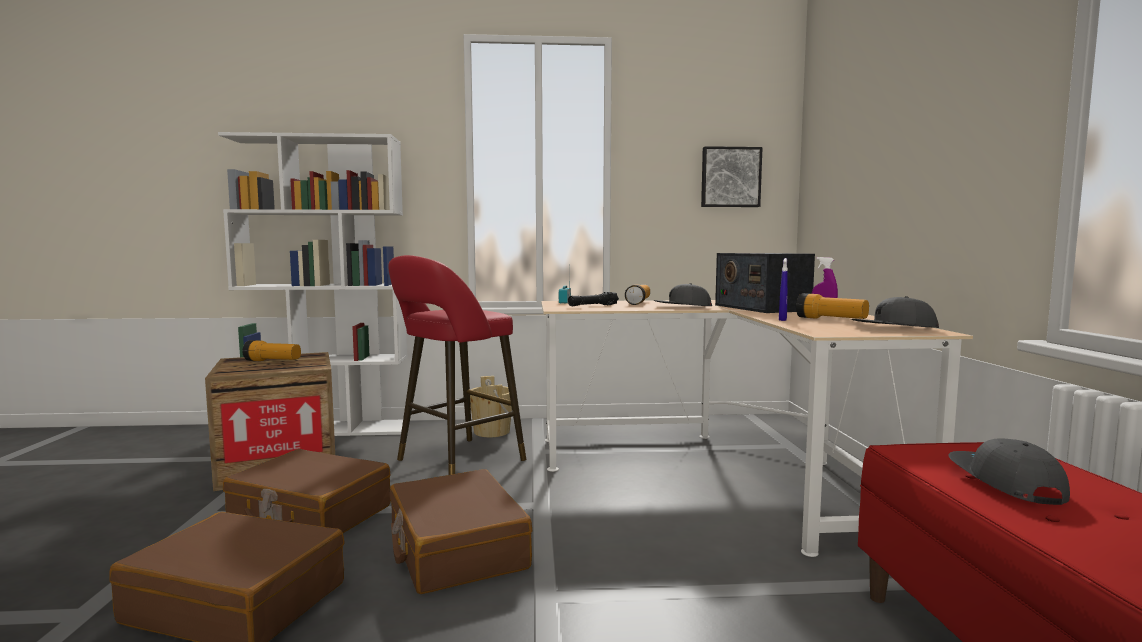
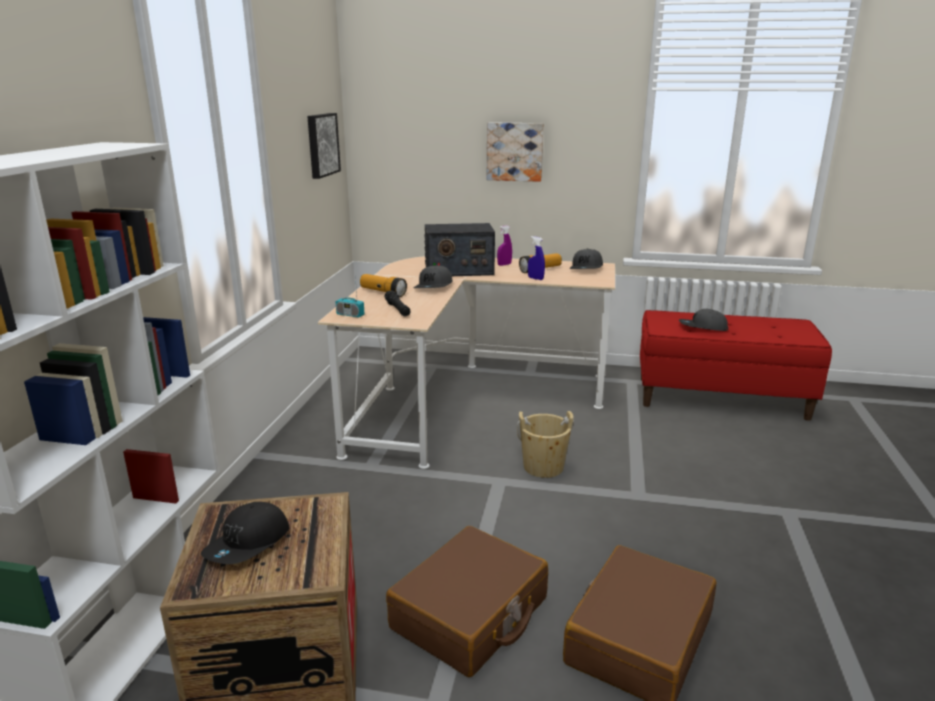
camera: 75 degrees left, 15 degrees up
flashlight [242,340,301,361] -> black cap [201,502,289,564]
red stool [388,255,526,475] -> none
brown suitcase [390,469,532,594] -> none
beige bucket [470,376,512,437] -> beige bucket moved to [517,411,574,478]
none -> picture [487,122,544,182]

